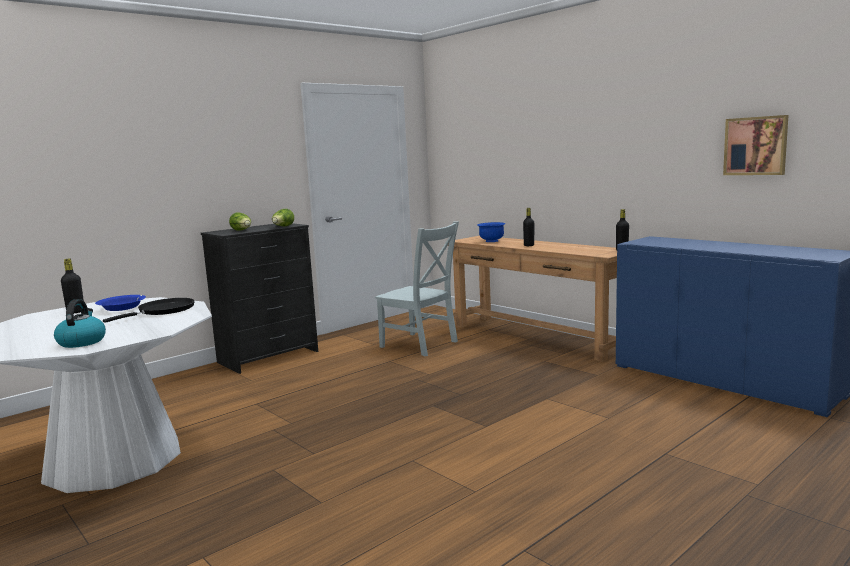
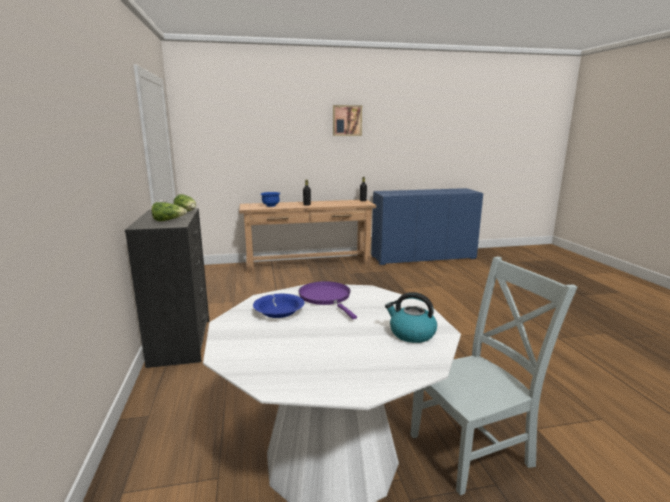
camera: 60 degrees left, 5 degrees up
black bottle [61,259,84,313] -> none
black frying pan [103,298,195,323] -> purple frying pan [298,281,357,319]
grey chair [375,221,459,356] -> grey chair moved to [410,256,577,495]
picture [723,115,789,175] -> picture moved to [333,105,362,136]

